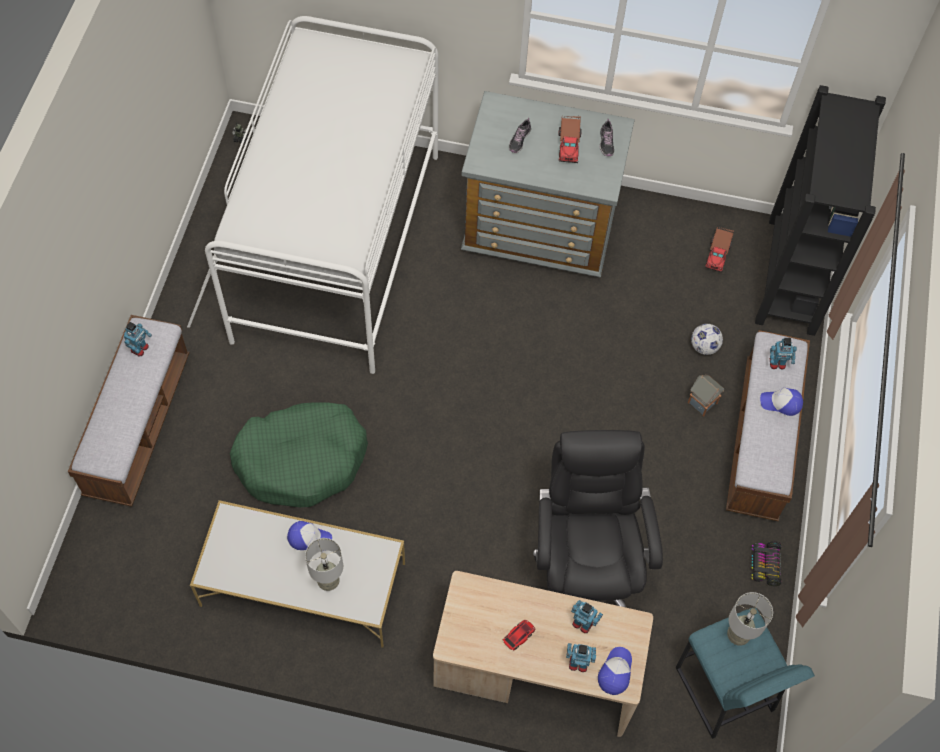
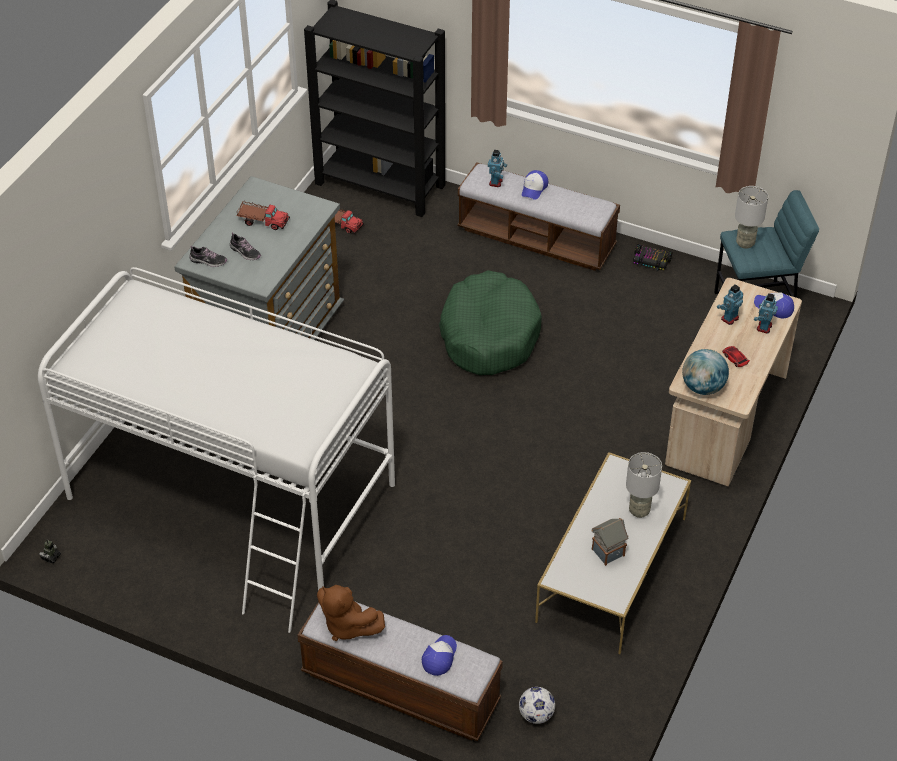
camera: 75 degrees left, 15 degrees down
toy robot [124,322,152,357] -> brown plush toy [317,585,385,641]
green dog bed [230,402,368,507] -> green dog bed moved to [439,270,542,375]
cap [287,521,332,550] -> cap moved to [422,635,457,676]
black office chair [533,430,663,607] -> none
shoe [600,119,614,156] -> shoe moved to [189,246,227,267]
toy house [688,375,724,417] -> toy house moved to [591,518,629,566]
football [691,324,723,355] -> football moved to [519,687,555,724]
none -> globe [682,349,729,395]

